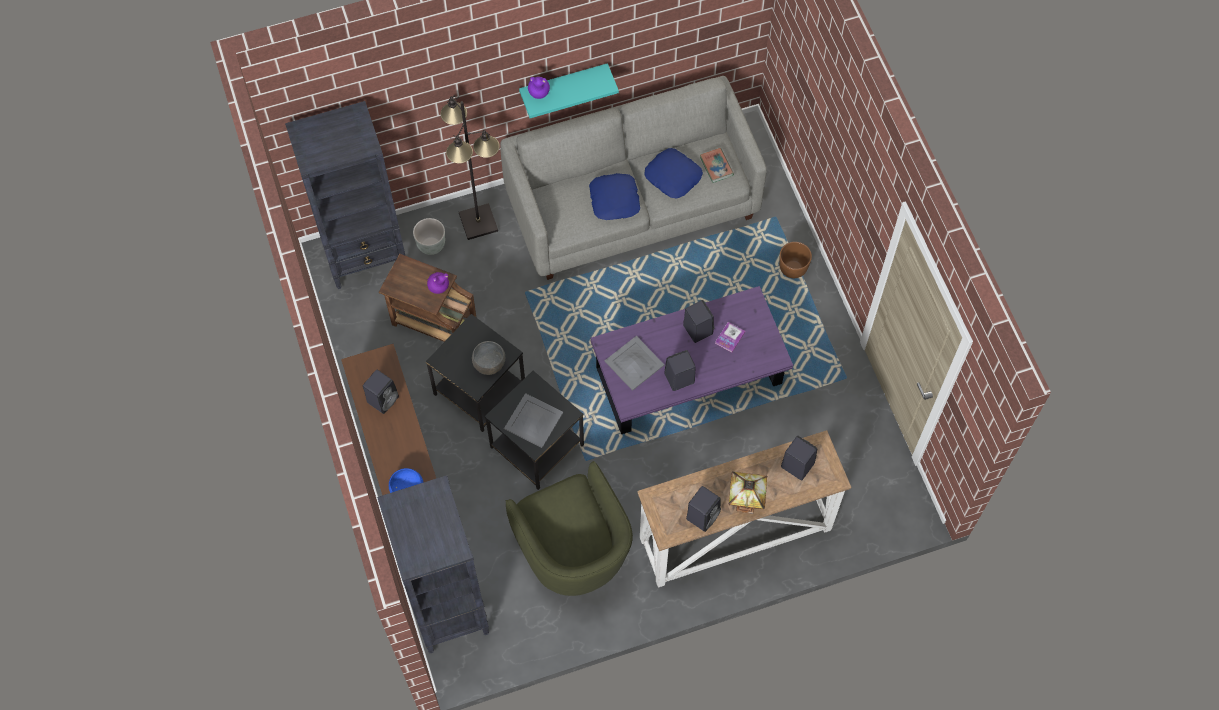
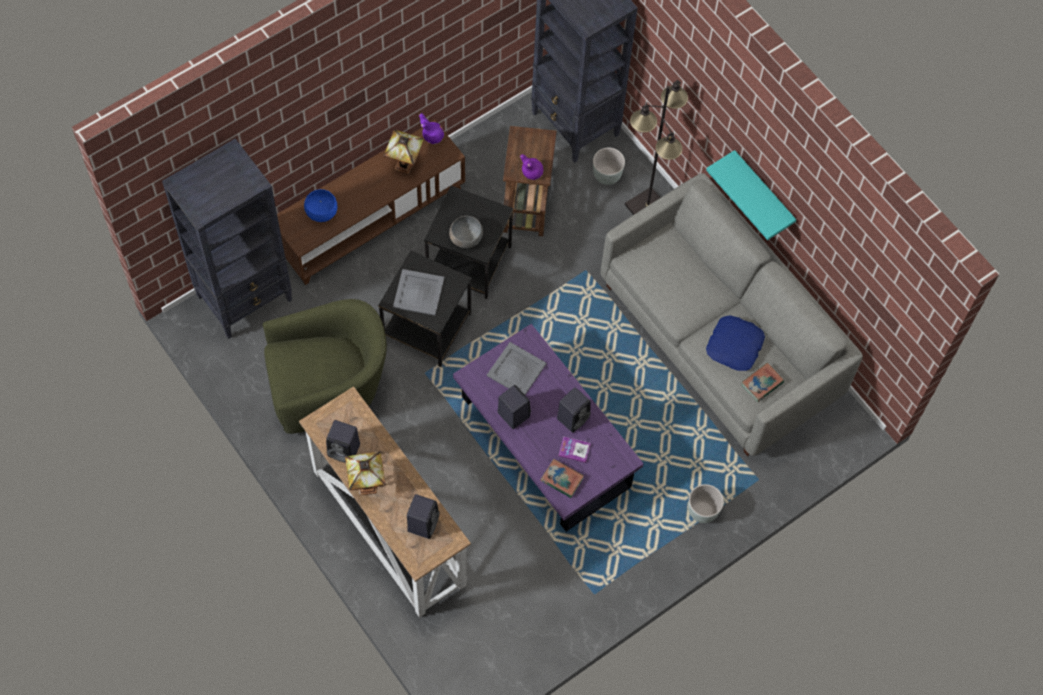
camera: 70 degrees right, 0 degrees up
black speaker [363,370,399,414] -> table lamp [383,130,424,174]
green armchair [506,461,633,596] -> green armchair turned 150 degrees counterclockwise [263,299,387,434]
purple vase [528,77,550,99] -> purple vase moved to [419,113,444,144]
blue pillow [589,173,640,220] -> none
brown planter [779,242,812,278] -> grey planter [688,484,724,523]
none -> book [540,459,584,498]

